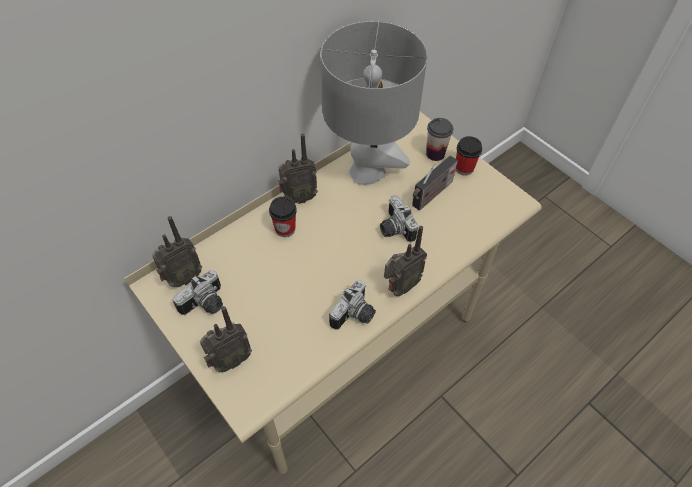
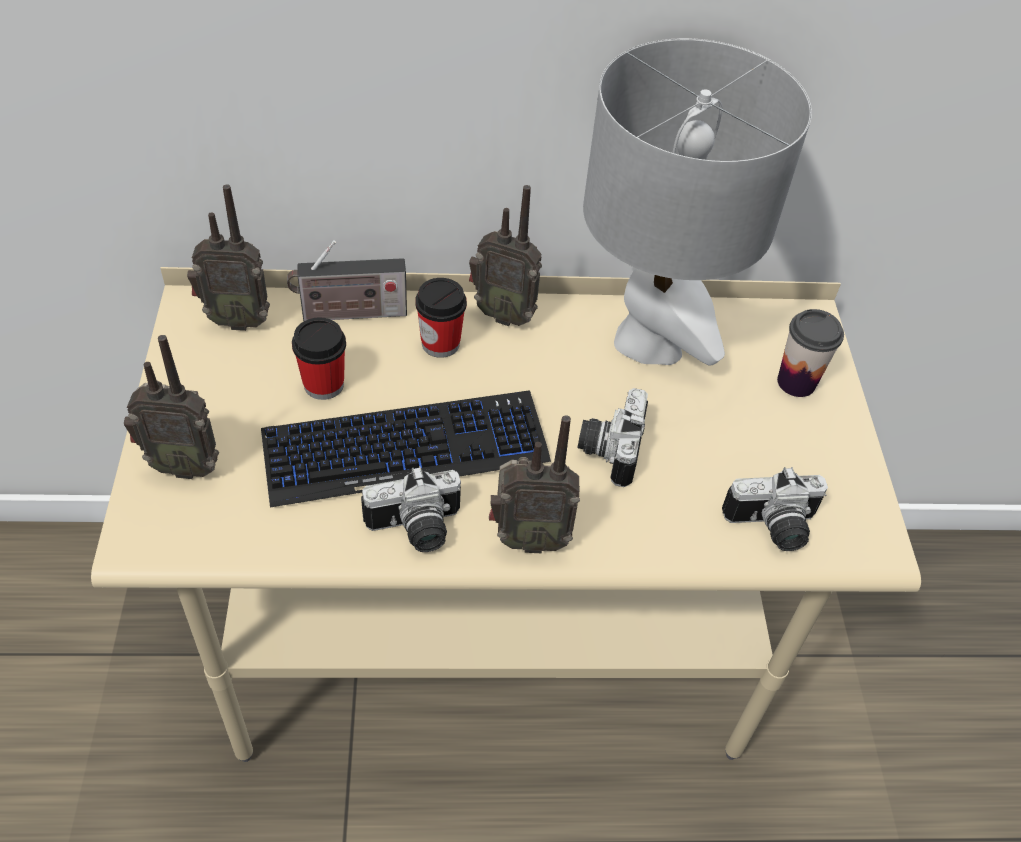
camera: 35 degrees right, 5 degrees down
camera [173,270,223,315] -> camera moved to [722,467,828,551]
radio [412,156,458,211] -> radio moved to [287,240,407,321]
cup [456,136,482,176] -> cup moved to [292,317,346,400]
none -> keyboard [261,390,551,508]

